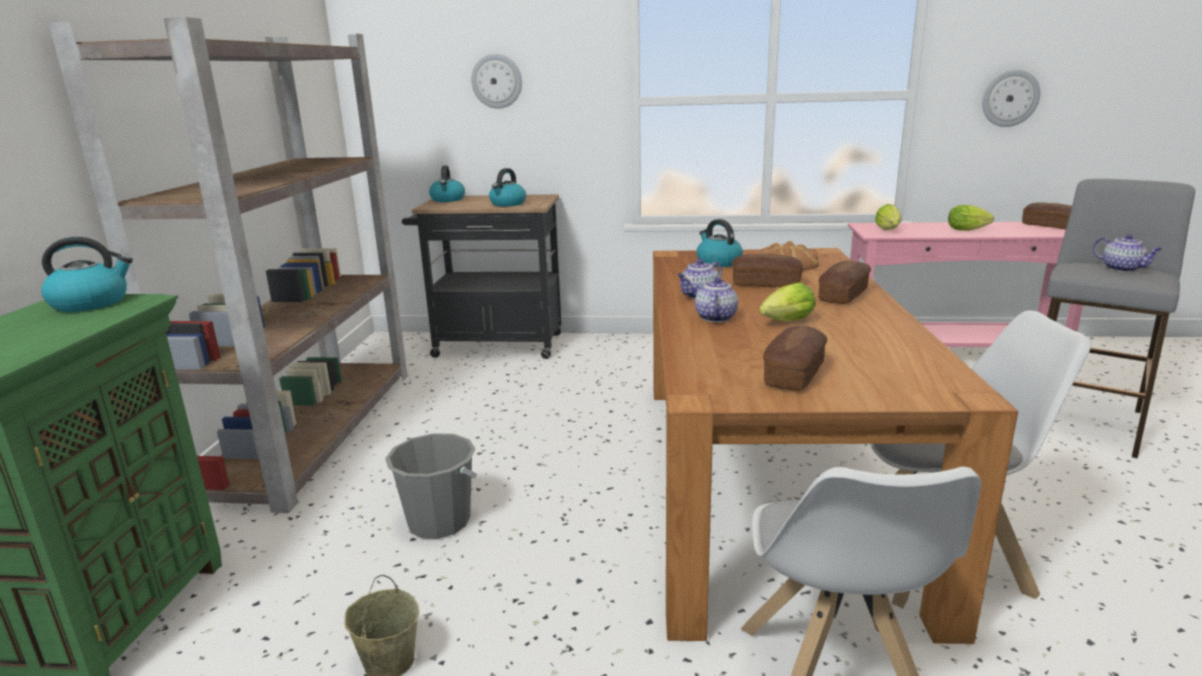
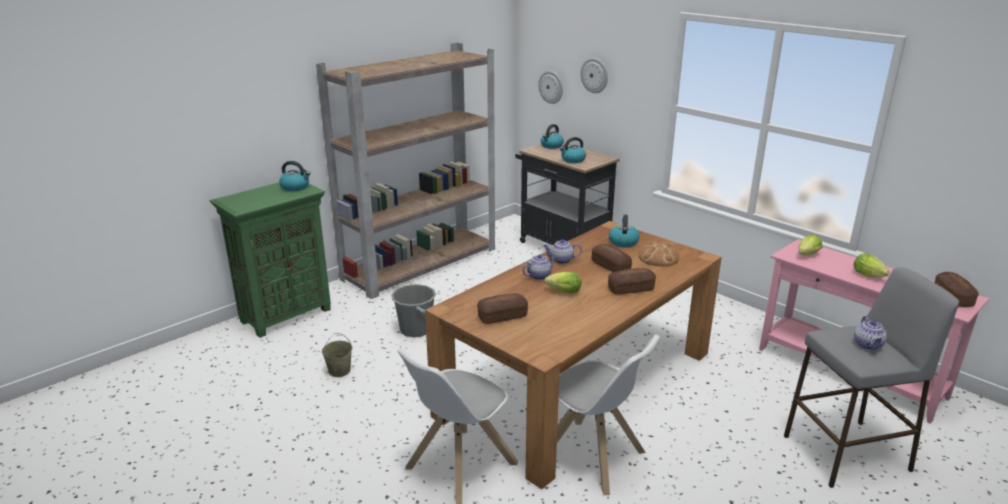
camera: 40 degrees right, 5 degrees up
wall clock [982,70,1040,127] -> wall clock moved to [538,70,563,104]

